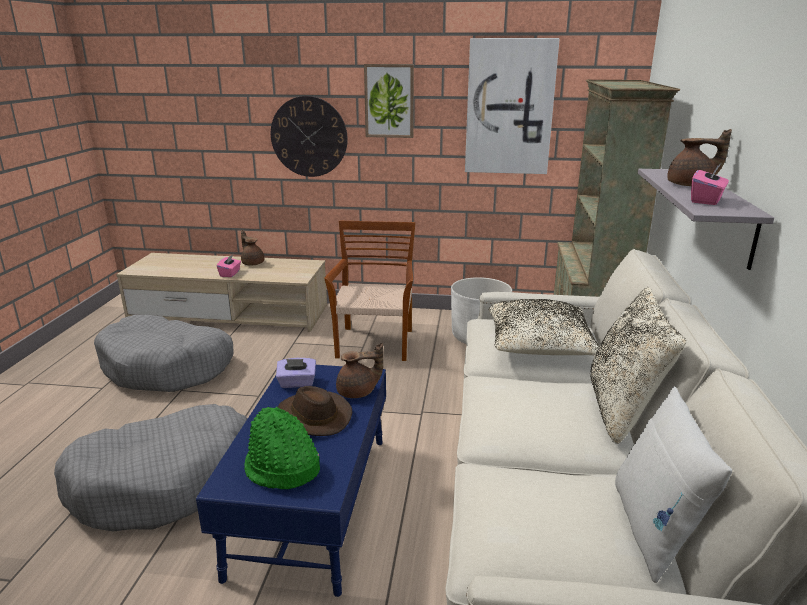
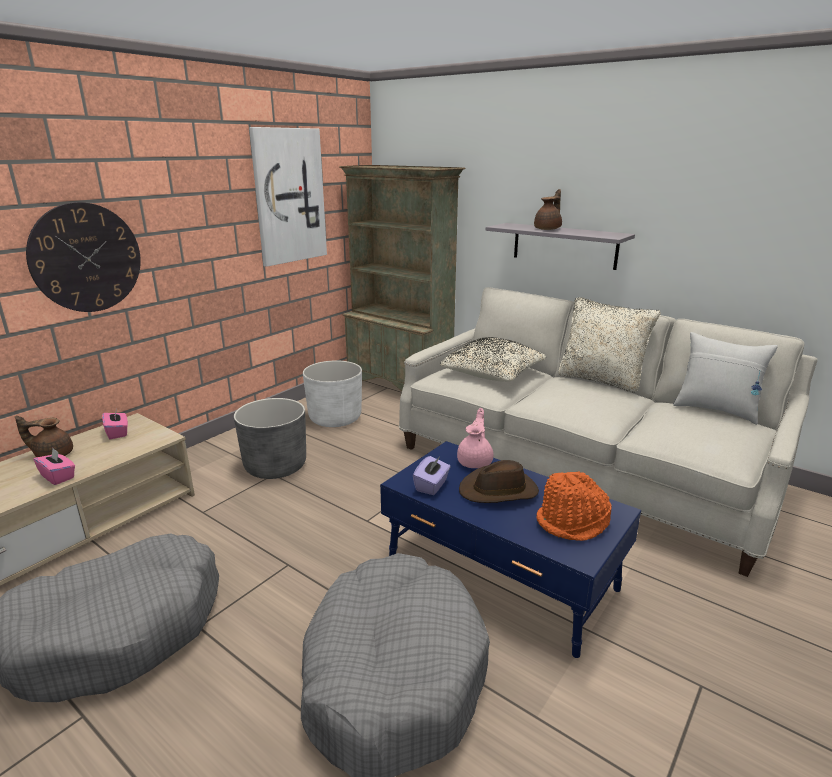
camera: 60 degrees left, 0 degrees up
green hat [244,407,320,489] -> orange hat [536,471,612,541]
brown armchair [324,221,416,361] -> grey planter [234,398,306,479]
brown teapot [336,343,383,398] -> pink teapot [457,408,493,468]
picture [364,64,414,138] -> none
pink tissue box [691,164,729,205] -> pink tissue box moved to [102,408,128,439]

